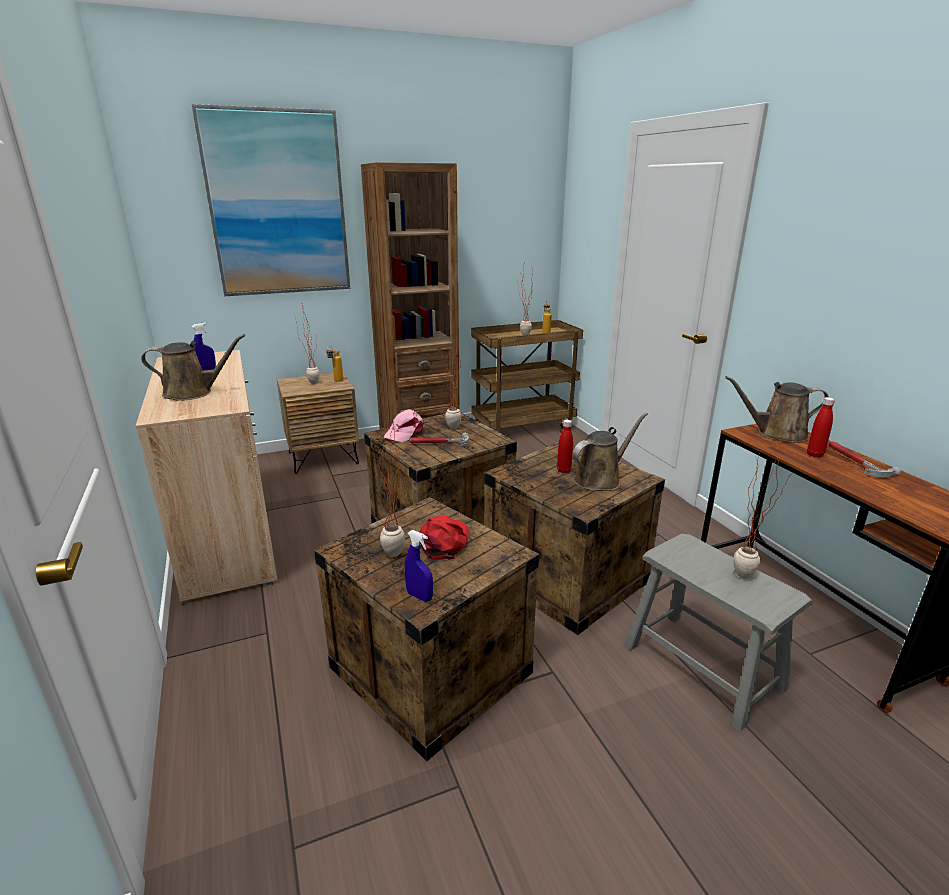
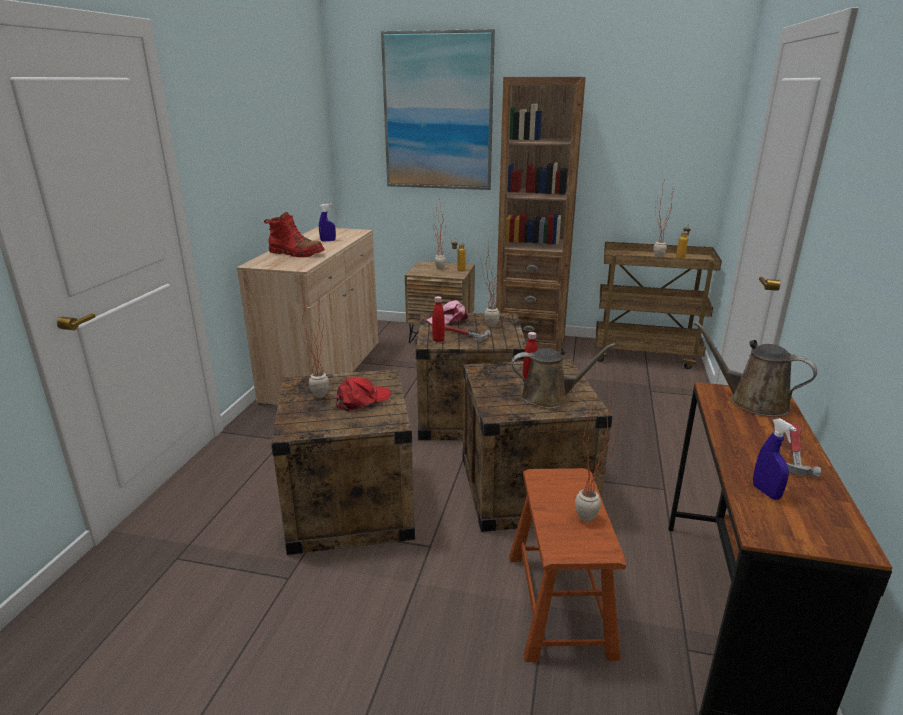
camera: 35 degrees right, 0 degrees up
brown watering can [141,334,245,401] -> red boot [264,212,325,258]
blue spray bottle [405,530,433,602] -> blue spray bottle moved to [753,418,797,500]
grey stool [624,534,813,732] -> brown stool [509,468,626,662]
red bottle [807,397,835,458] -> red bottle moved to [432,296,445,342]

